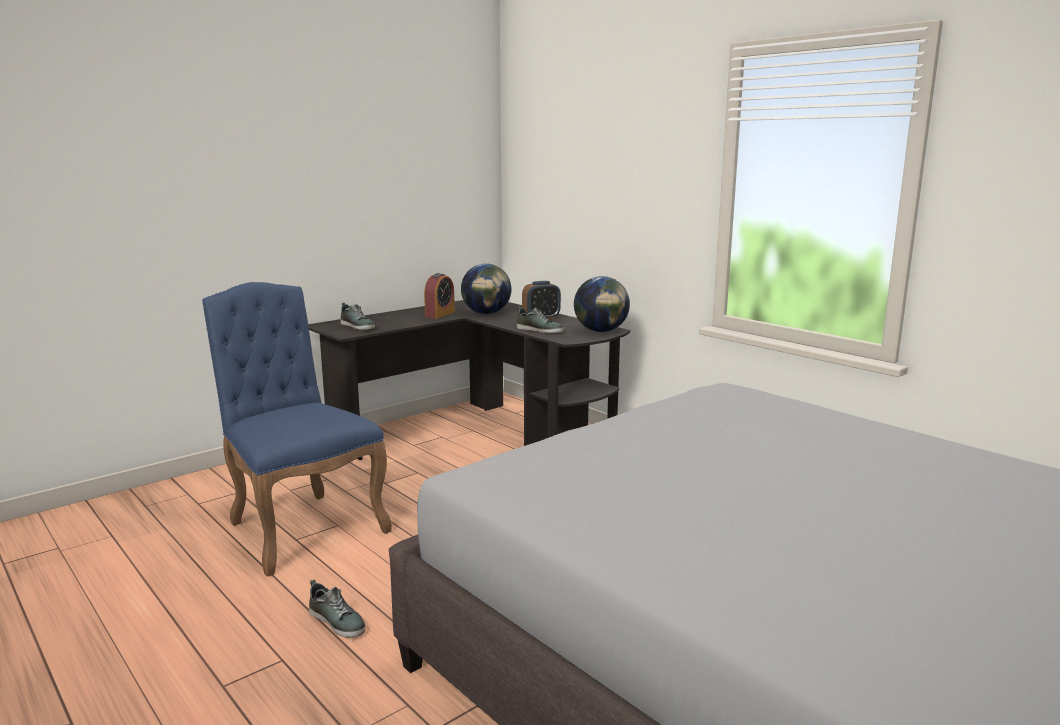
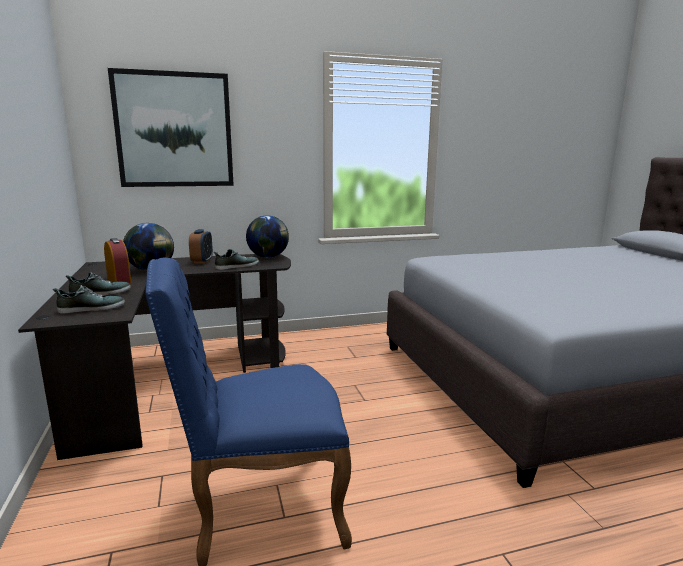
camera: 65 degrees left, 0 degrees up
shoe [309,580,366,638] -> shoe moved to [66,272,131,295]
none -> picture [108,68,234,187]

